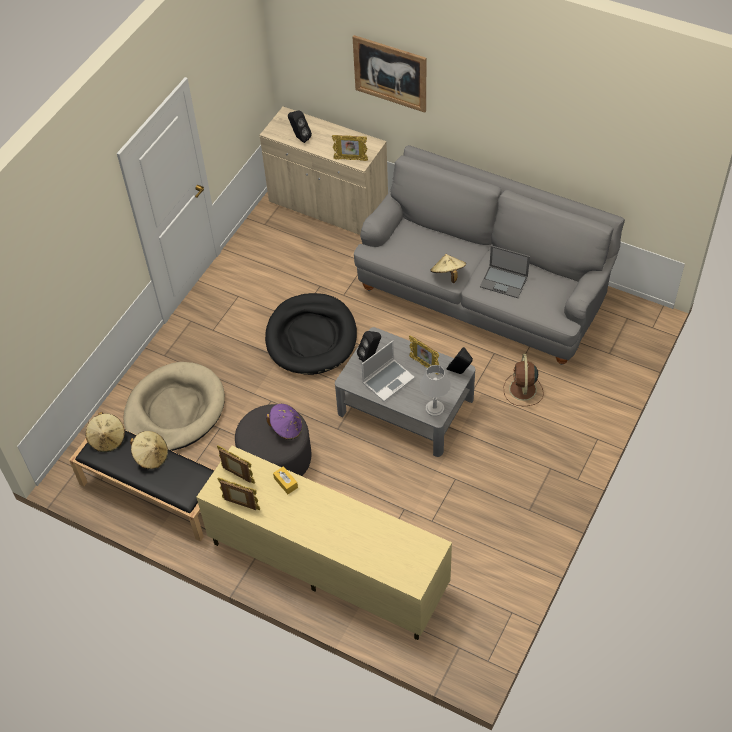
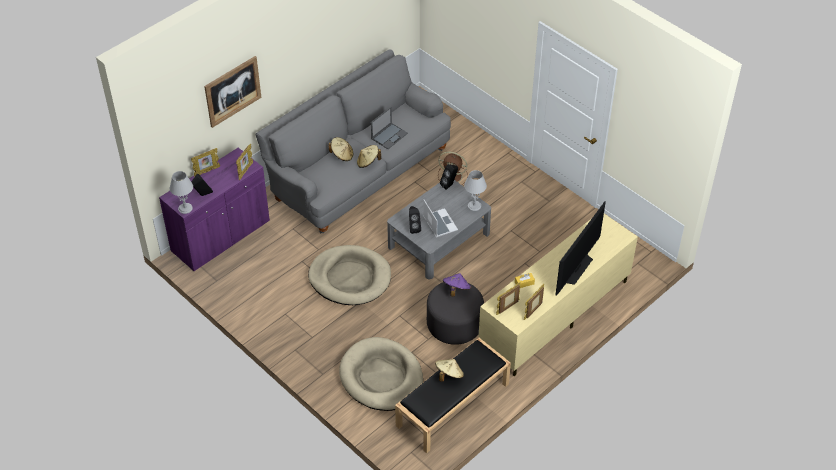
camera: 75 degrees left, 5 degrees down
beige hat [85,412,125,452] -> beige hat moved to [329,137,353,161]
beige cabinet [260,106,388,235] -> purple cabinet [159,148,270,271]
black dog bed [265,293,357,375] -> beige dog bed [308,245,391,305]
picture frame [409,336,439,375] -> picture frame moved to [191,148,220,177]
none -> grey table lamp [170,171,193,214]
none -> television [555,201,606,296]

